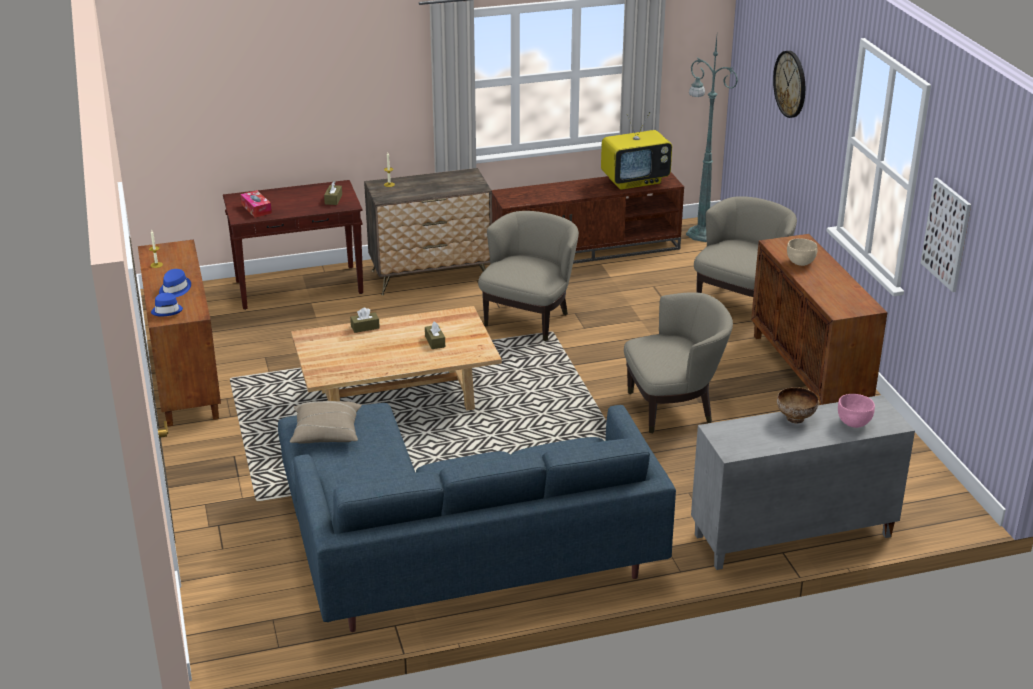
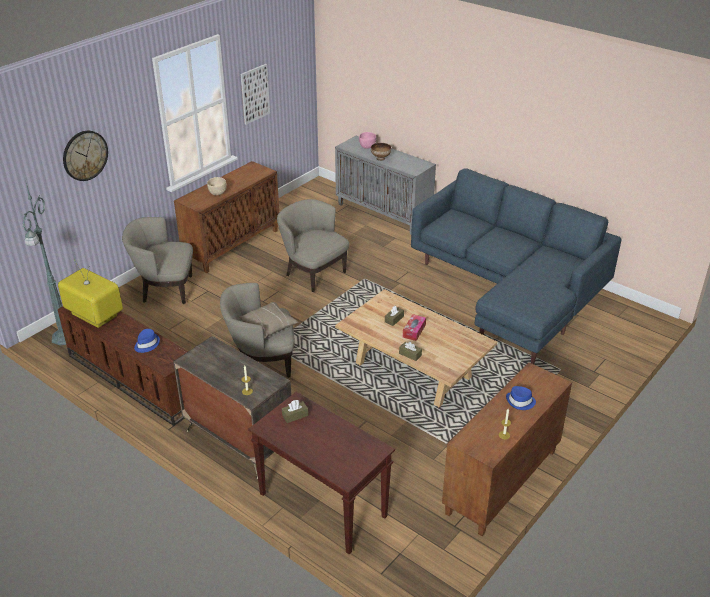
camera: 125 degrees left, 5 degrees up
blue hat [151,293,183,316] -> blue hat moved to [134,329,160,353]
tissue box [241,190,272,218] -> tissue box moved to [403,314,426,341]
beige pillow [290,401,362,444] -> beige pillow moved to [240,302,298,338]

